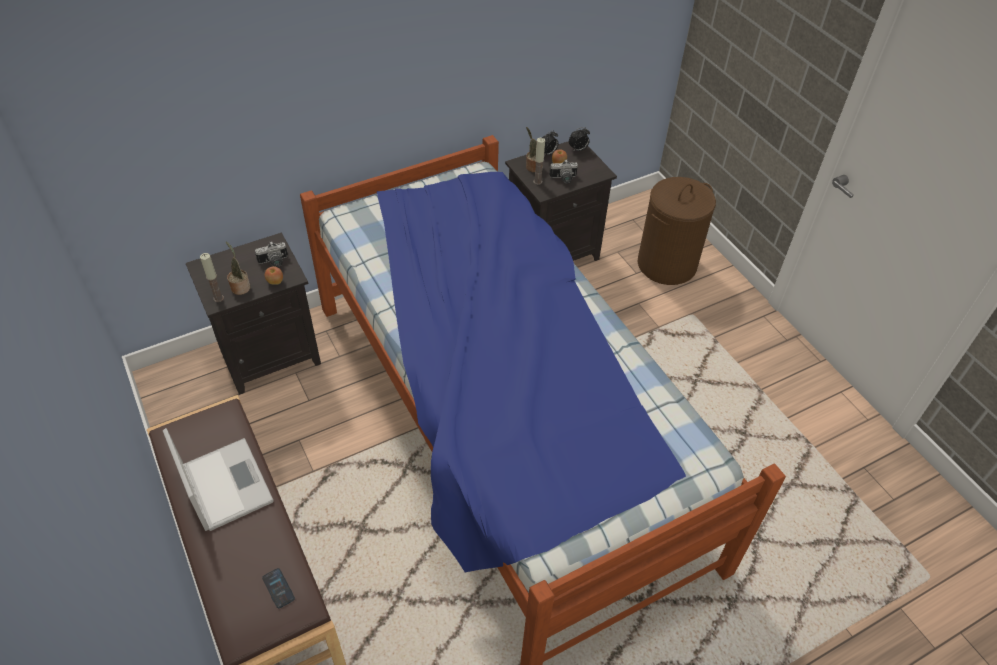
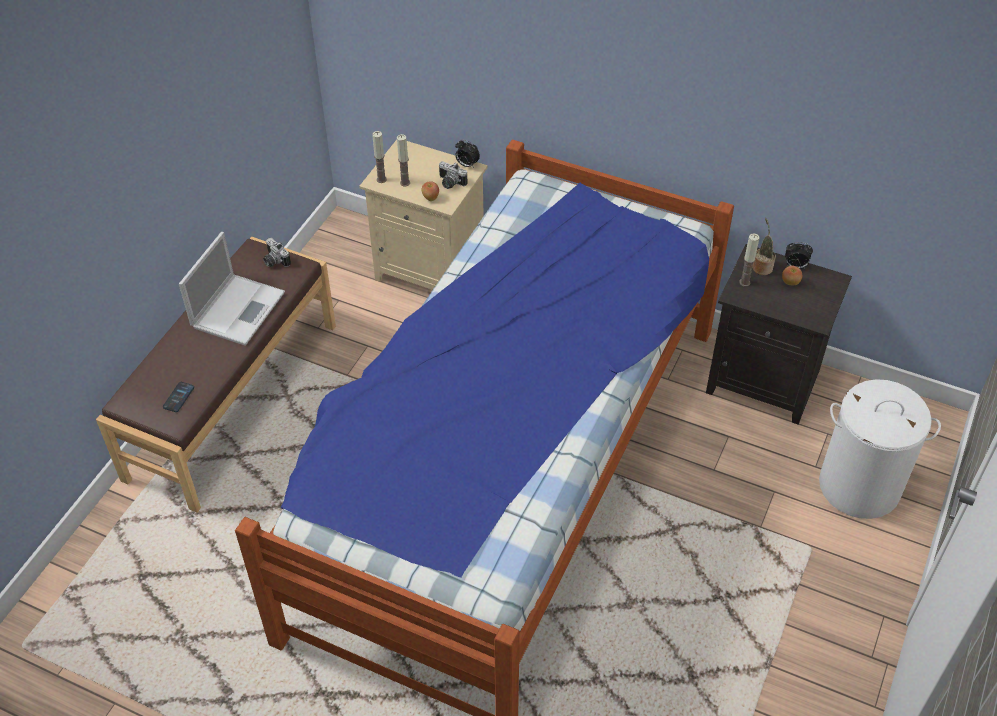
camera: 55 degrees right, 0 degrees up
black nightstand [186,232,321,395] -> beige nightstand [359,140,488,290]
potted plant [226,242,250,295] -> candle [397,134,410,187]
camera [549,160,578,183] -> camera moved to [263,238,291,267]
alarm clock [569,127,590,152] -> alarm clock moved to [455,140,480,168]
brown laundry basket [637,177,716,285] -> white laundry basket [819,379,941,519]

